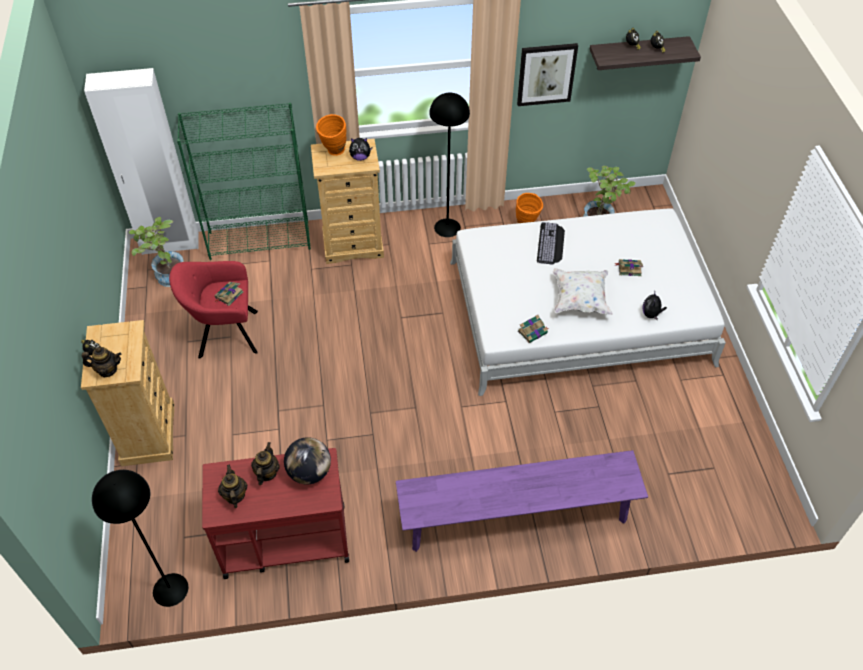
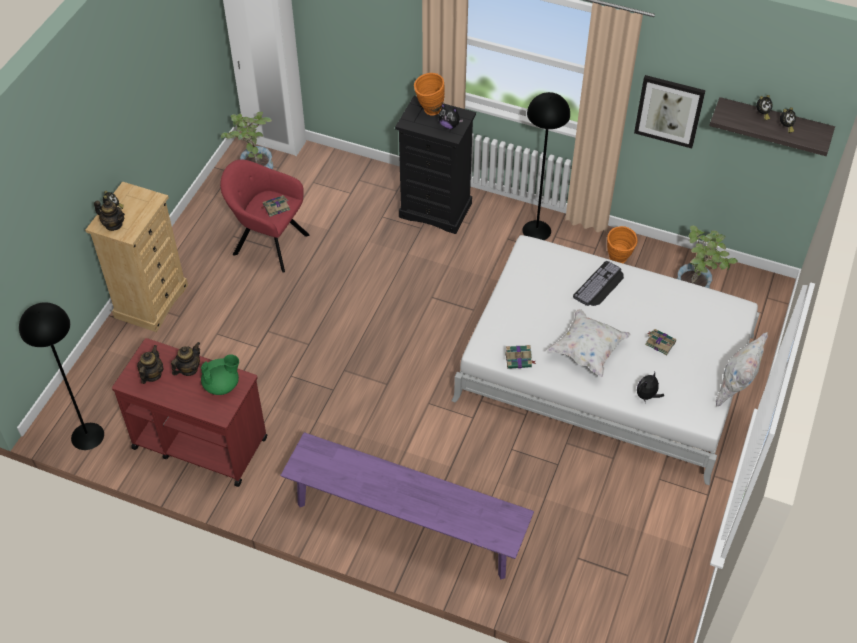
camera: 30 degrees right, 0 degrees up
green bookcase [177,103,311,260] -> none
globe [284,437,331,484] -> green teapot [201,354,239,395]
beige dresser [311,139,384,264] -> black dresser [395,96,476,234]
none -> white pillow [716,332,768,407]

